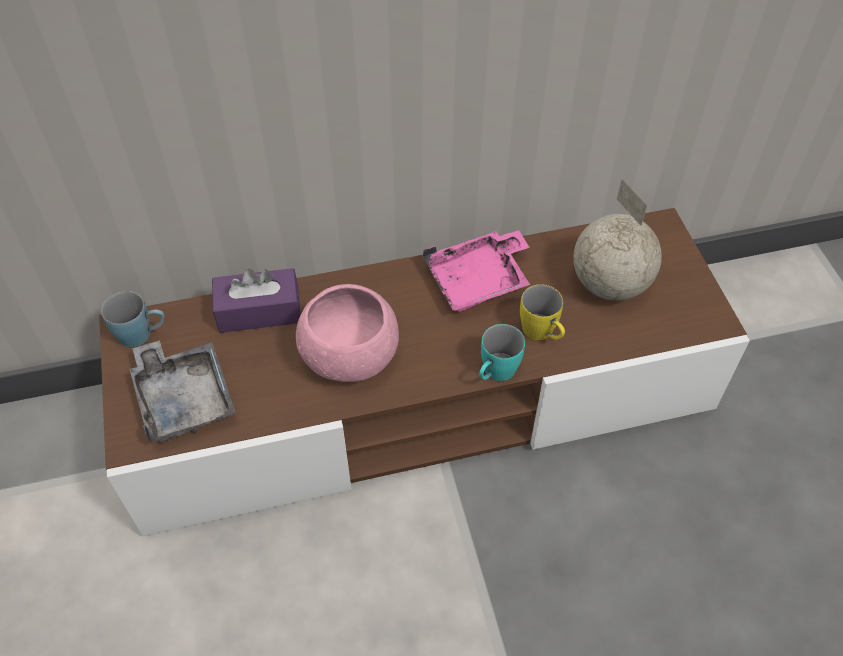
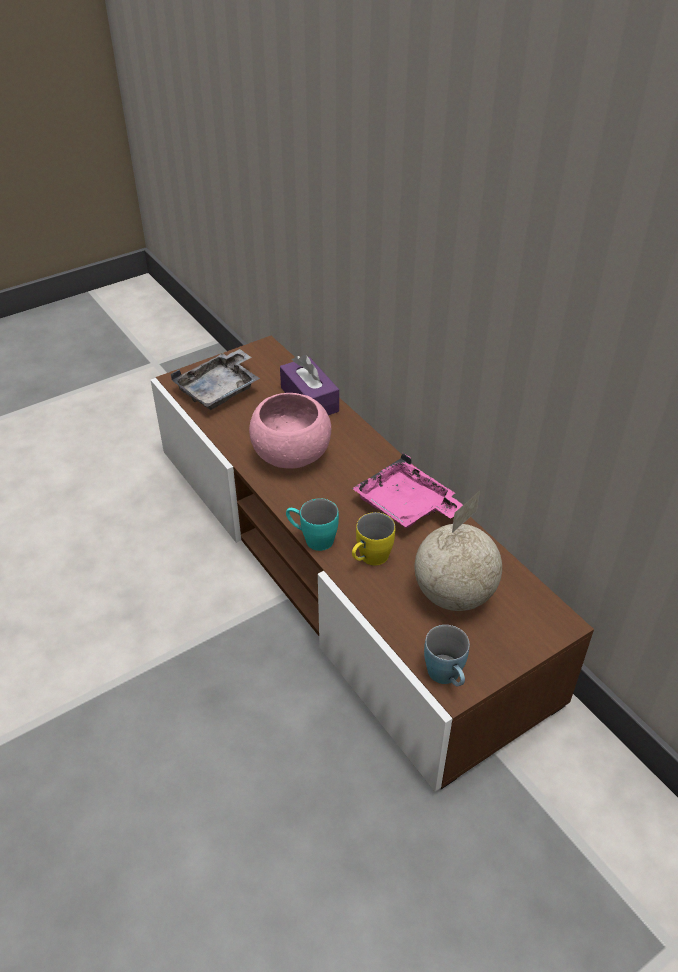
camera: 70 degrees right, 10 degrees down
blue mug [101,291,165,347] -> blue mug moved to [424,625,470,686]

